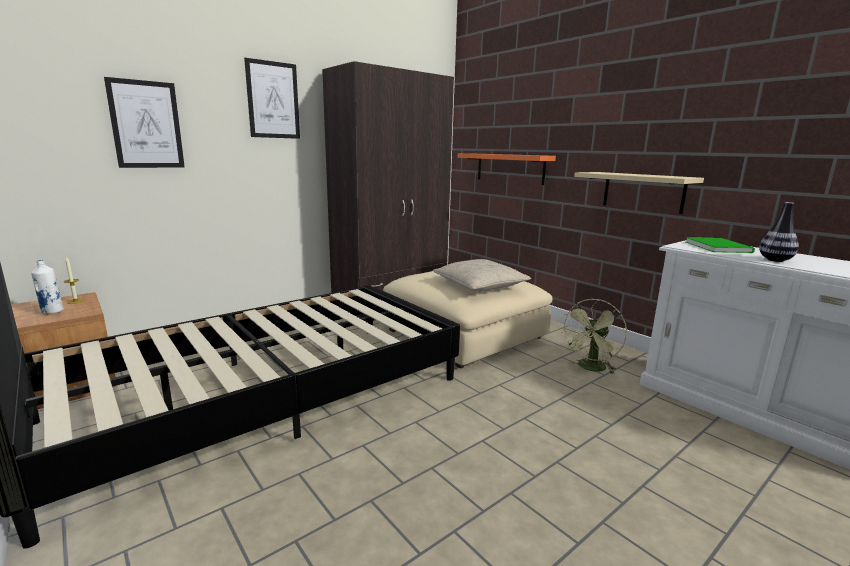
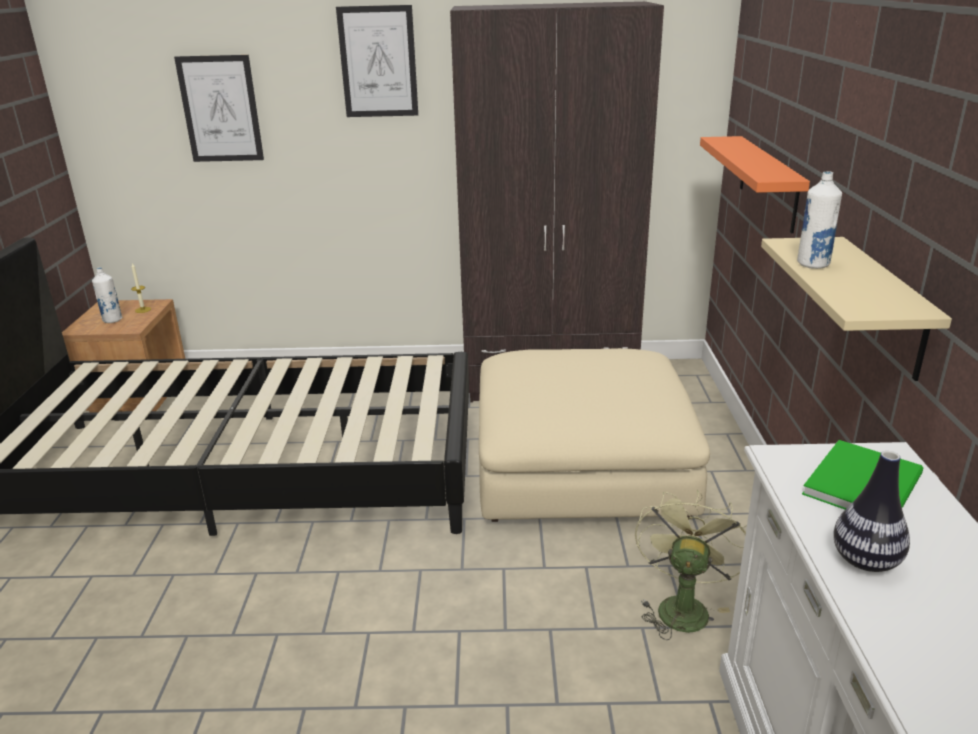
camera: 40 degrees right, 10 degrees up
beige pillow [433,259,531,292] -> none
green fan [562,299,627,374] -> green fan turned 120 degrees clockwise [635,490,747,640]
none -> white bottle [797,171,842,269]

